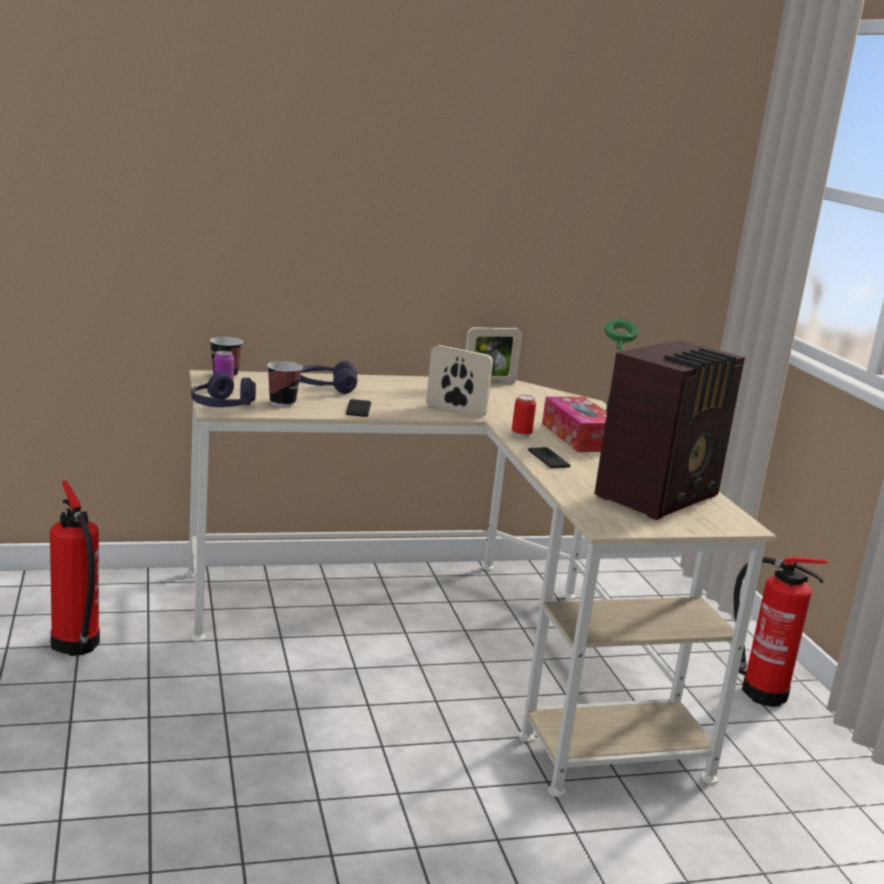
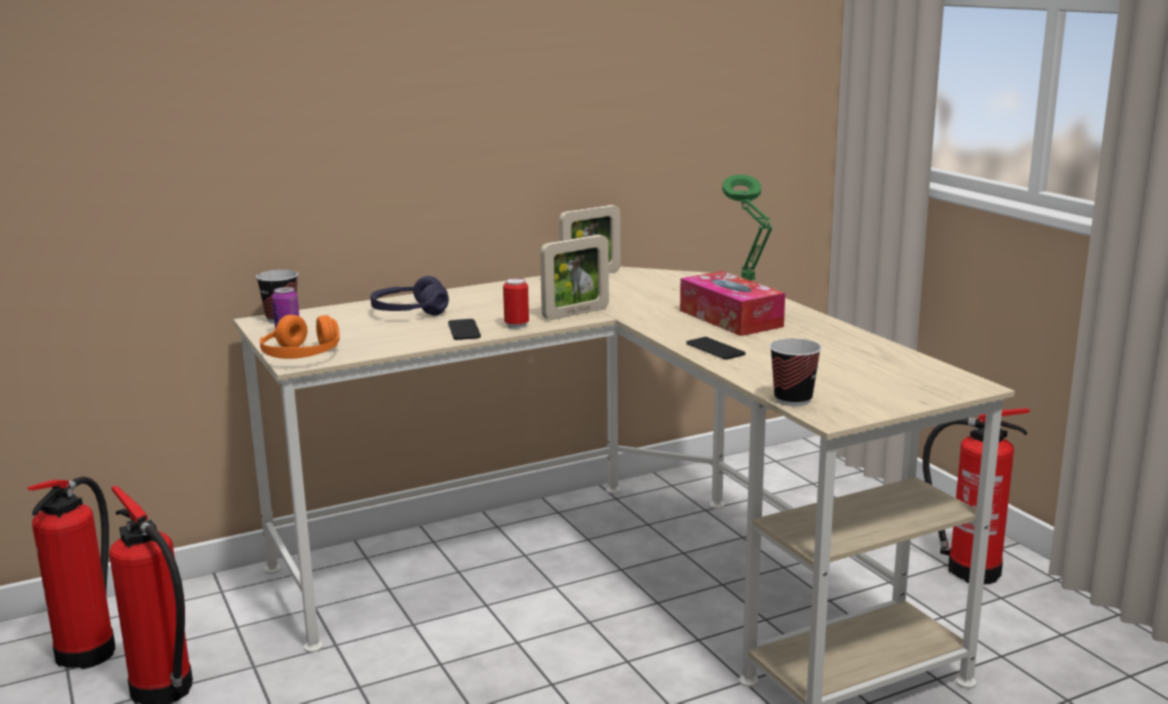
camera: 10 degrees left, 0 degrees up
purple headphones [191,373,256,407] -> orange headphones [260,315,340,359]
cup [267,361,302,407] -> cup moved to [770,338,822,406]
picture frame [426,345,493,417] -> picture frame turned 135 degrees clockwise [540,235,609,320]
can [512,395,536,438] -> can moved to [503,278,529,329]
radio [595,340,745,520] -> none
none -> fire extinguisher [27,476,115,669]

